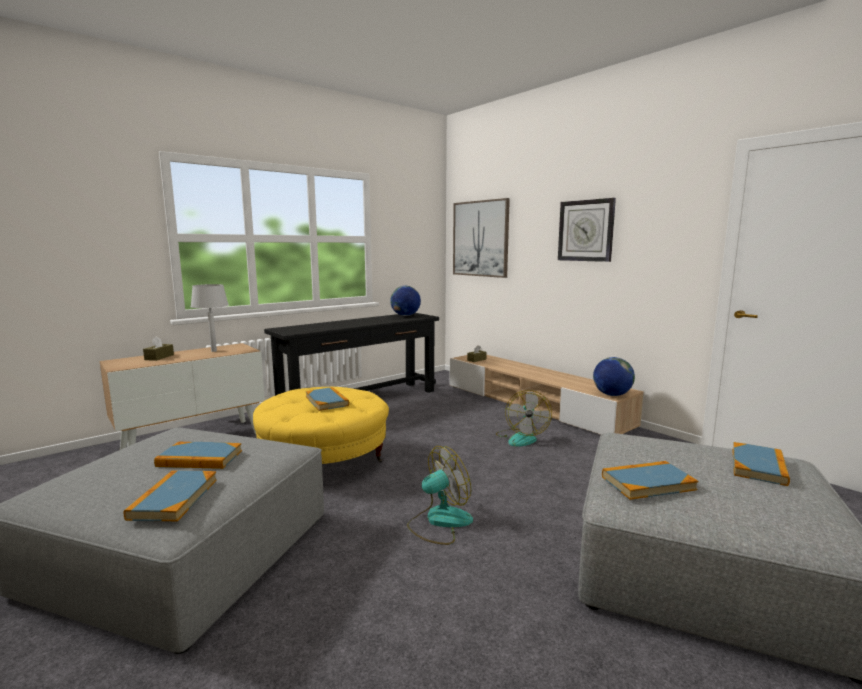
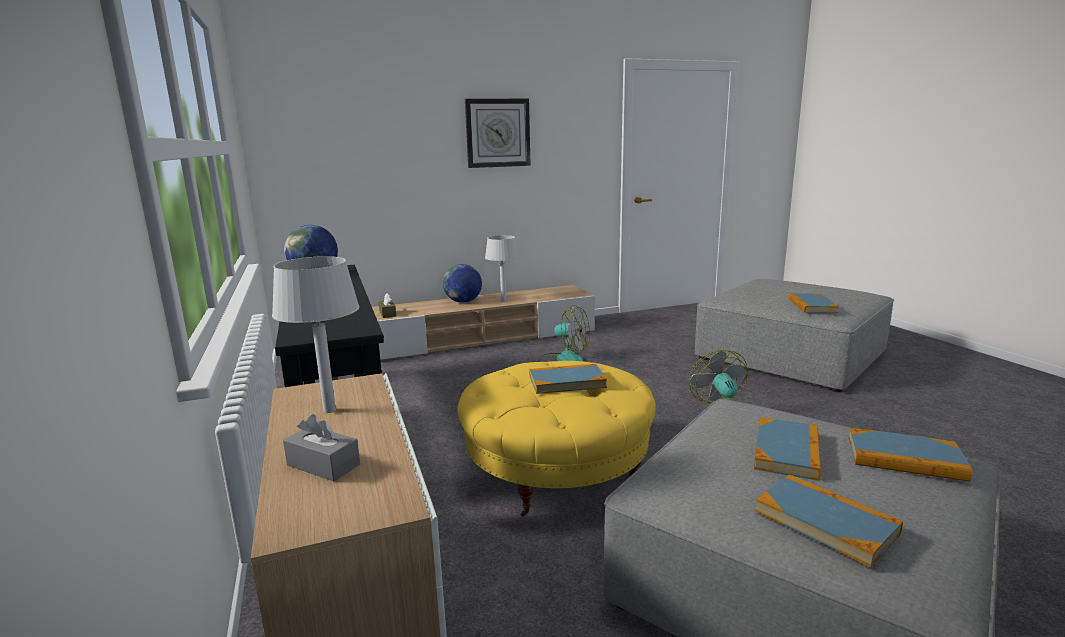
camera: 70 degrees left, 5 degrees up
brown tissue box [143,336,174,361] -> grey tissue box [283,414,360,482]
picture [453,198,510,278] -> none
globe [593,357,635,396] -> globe moved to [443,264,482,303]
book [732,442,790,486] -> book moved to [755,474,903,567]
none -> grey table lamp [485,235,519,302]

